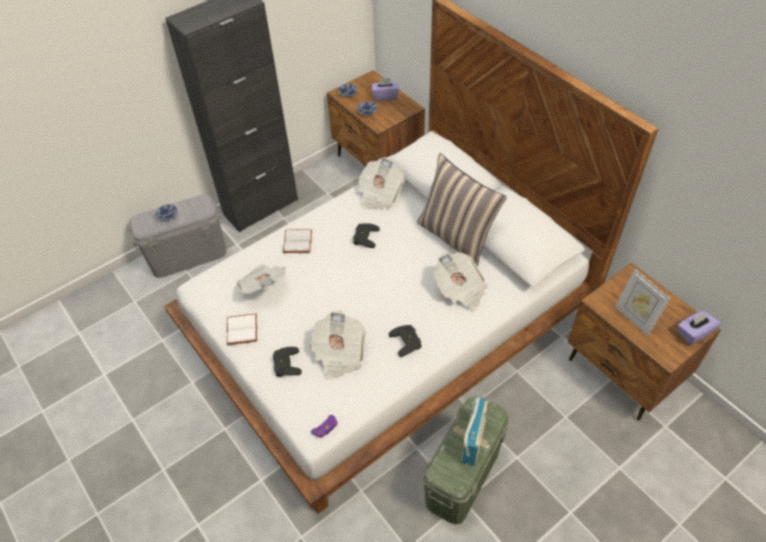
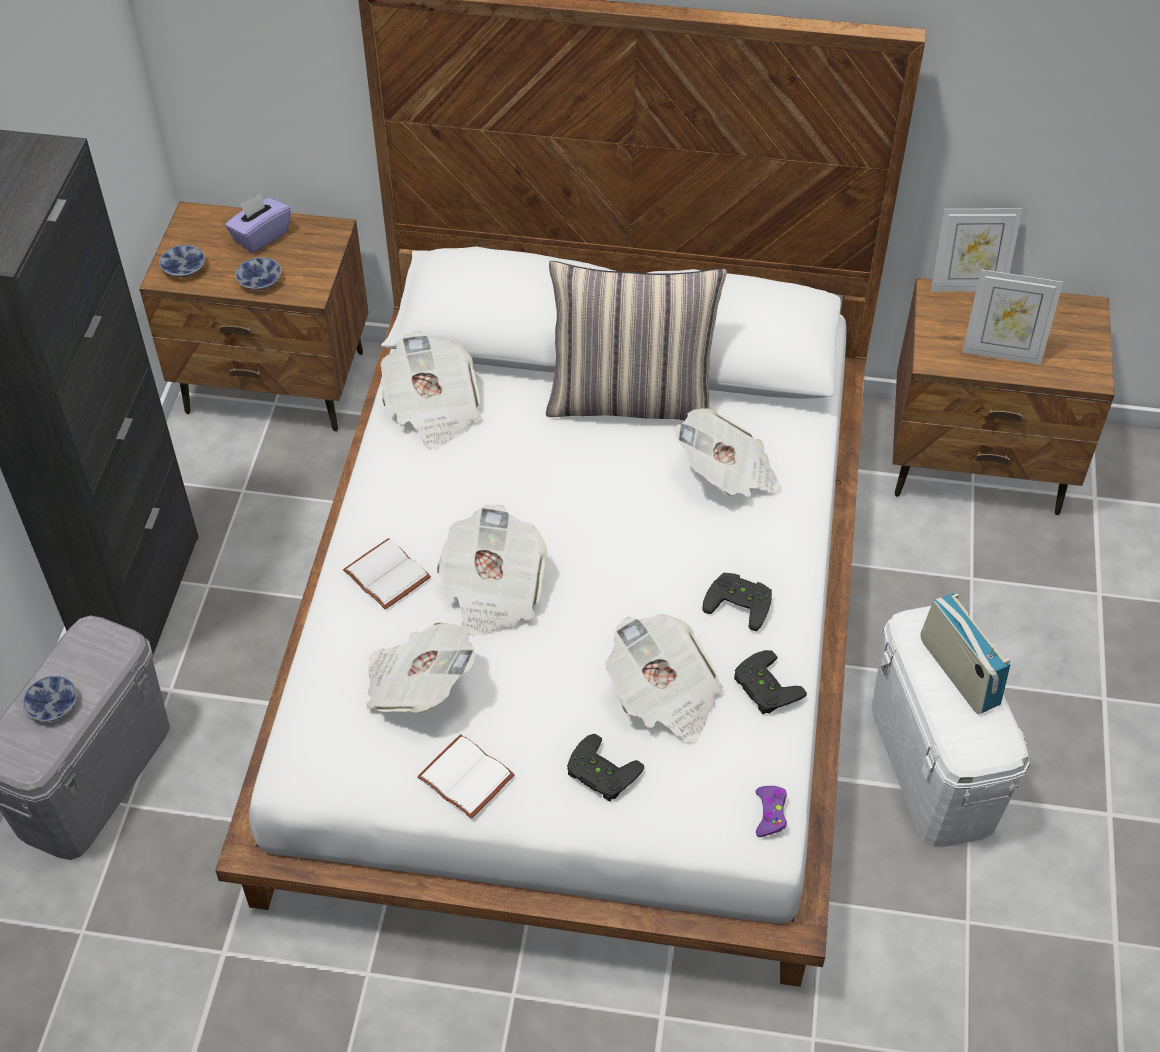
camera: 45 degrees left, 0 degrees up
black game controller [353,223,380,248] -> black game controller moved to [734,650,807,714]
green storage box [423,396,509,525] -> white storage box [872,606,1030,847]
purple tissue box [677,311,721,345] -> none
none -> newspaper [437,504,548,637]
none -> picture frame [931,209,1022,292]

